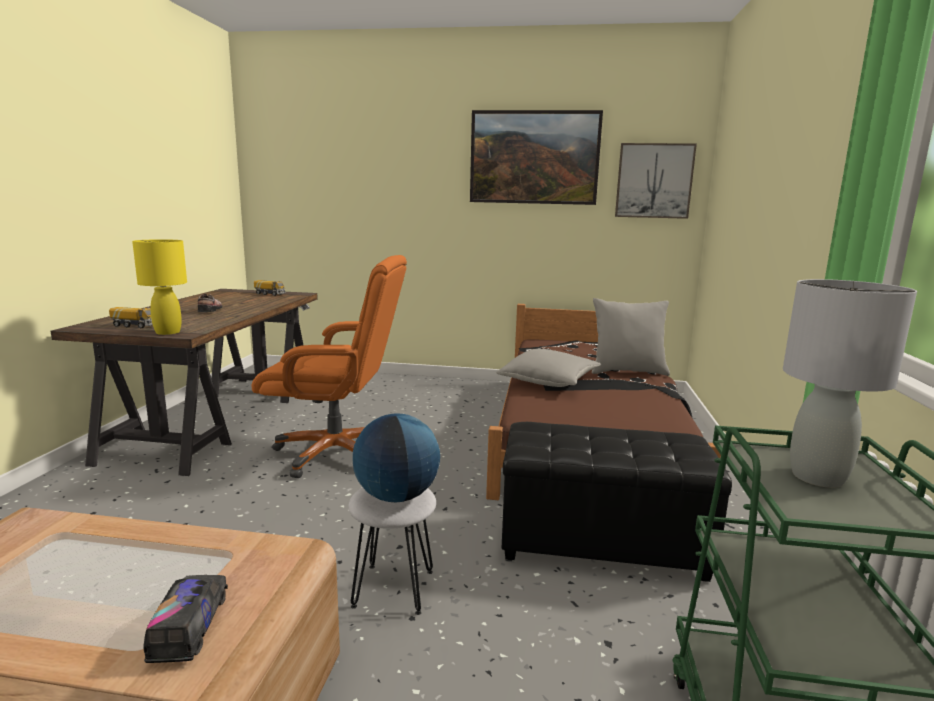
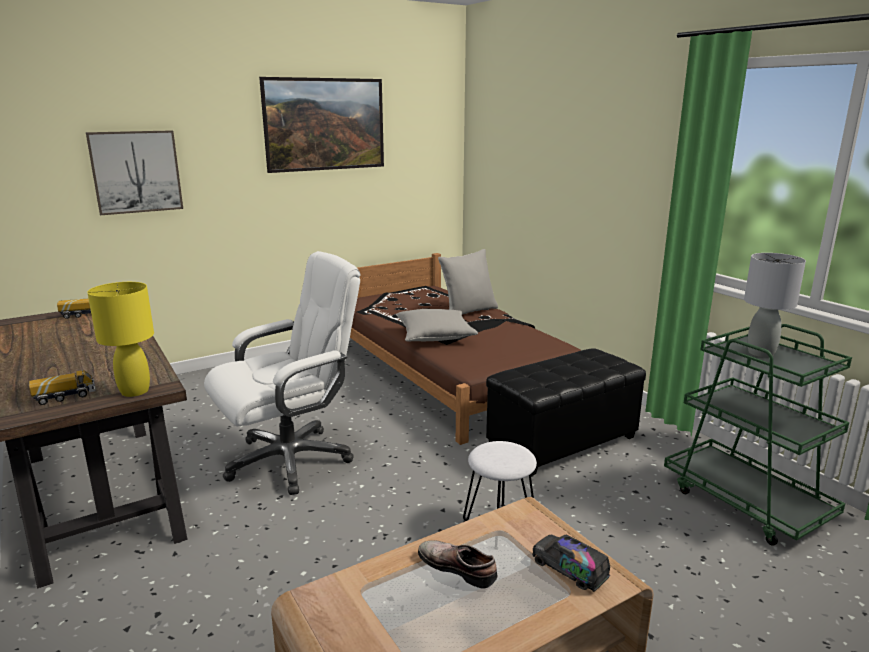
camera: 40 degrees left, 5 degrees up
shoe [198,294,223,312] -> shoe moved to [418,540,497,589]
orange office chair [252,255,407,478] -> white office chair [204,251,360,495]
globe [352,413,440,502] -> none
picture [615,143,697,219] -> picture moved to [86,130,183,215]

